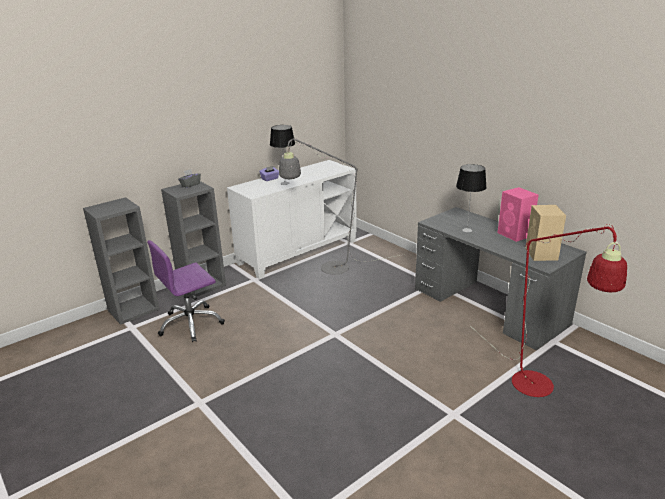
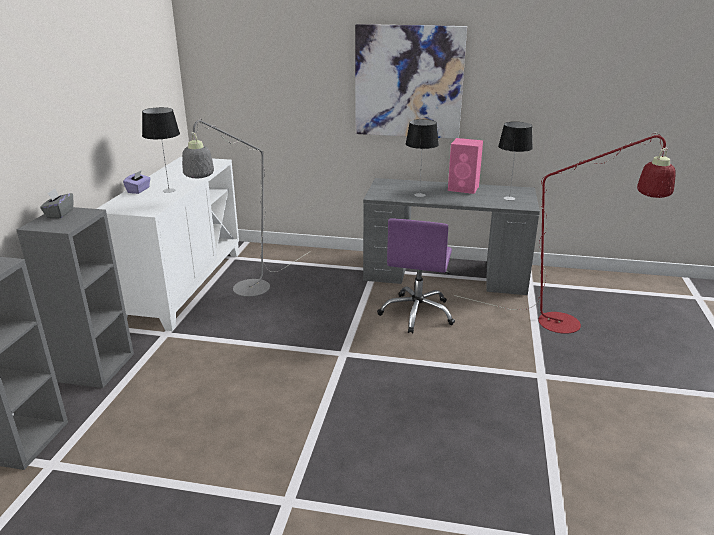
camera: 40 degrees left, 0 degrees up
purple office chair [147,240,225,342] -> purple office chair moved to [377,218,455,334]
beige speaker [525,205,566,261] -> table lamp [498,122,533,201]
none -> picture [355,24,467,139]

